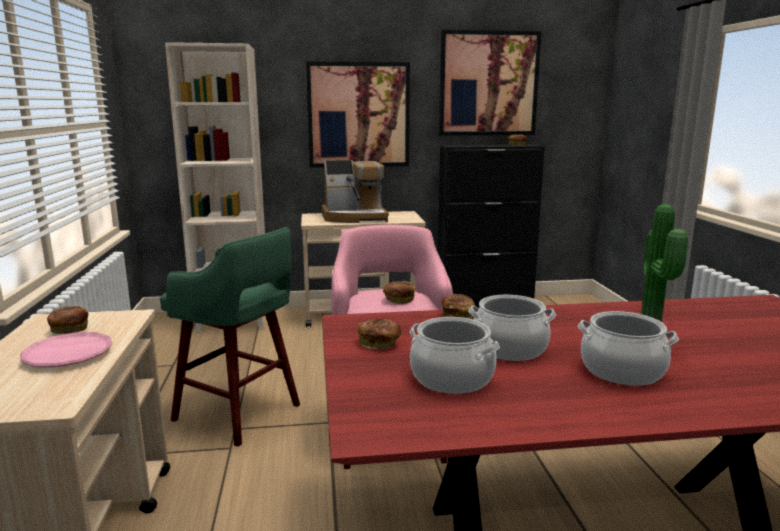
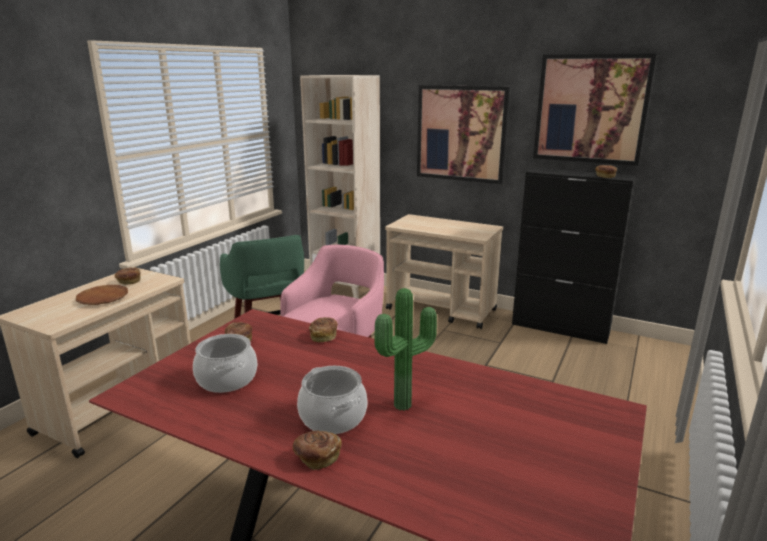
camera: 35 degrees right, 5 degrees up
pink plate [20,332,112,367] -> brown plate [76,285,128,305]
coffee machine [322,160,389,223] -> none
bread [383,281,415,304] -> bread moved to [293,430,342,470]
cooking pot [468,295,556,361] -> none

